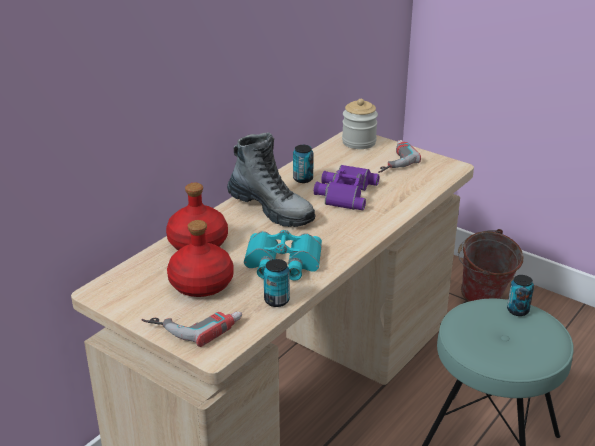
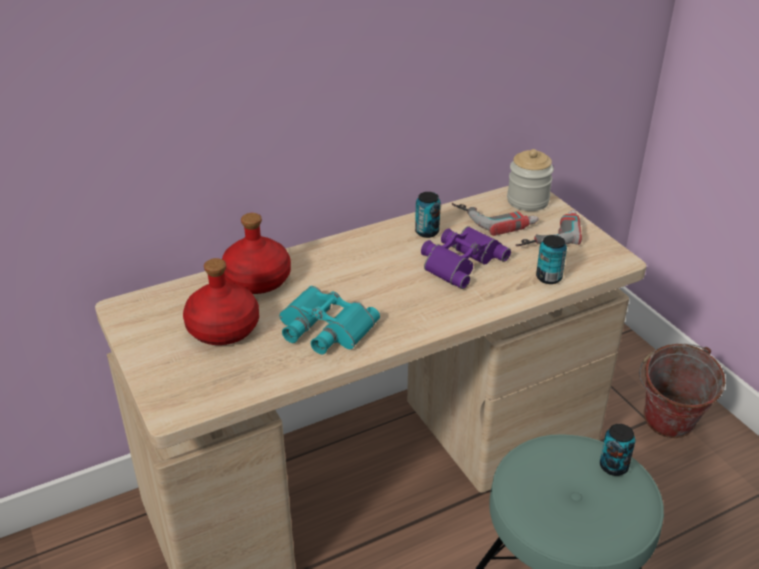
camera: 25 degrees right, 5 degrees up
power drill [142,312,242,347] -> power drill moved to [452,203,539,236]
boot [227,133,315,227] -> none
can [263,259,290,307] -> can moved to [536,235,567,284]

